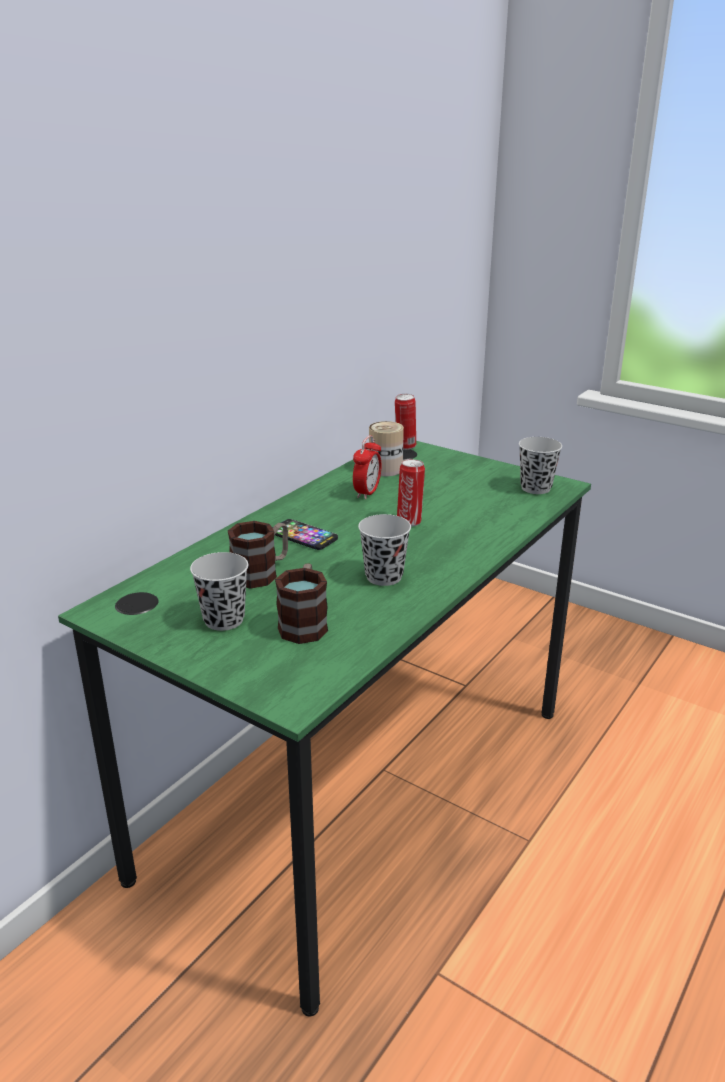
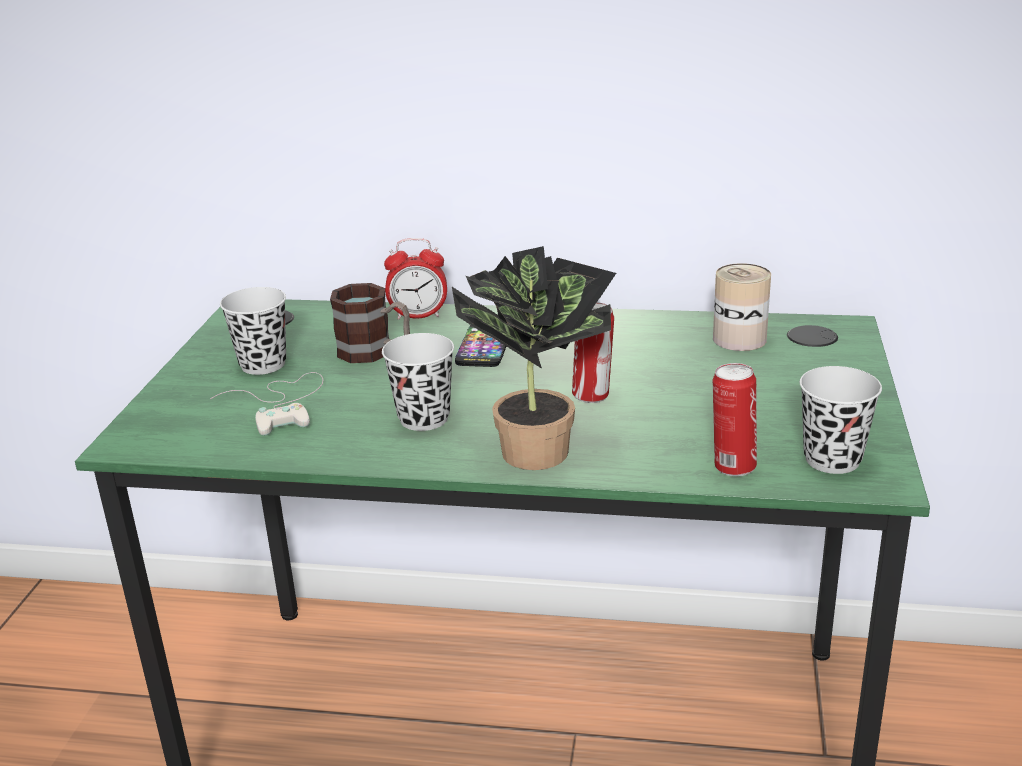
camera: 65 degrees right, 0 degrees up
mug [275,563,328,644] -> white game controller [210,372,323,436]
alarm clock [353,435,381,500] -> alarm clock moved to [384,238,447,320]
can [395,394,416,450] -> can moved to [713,363,757,476]
none -> potted plant [452,246,616,470]

